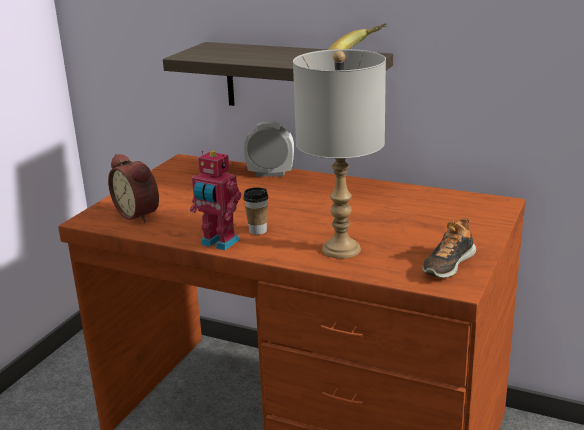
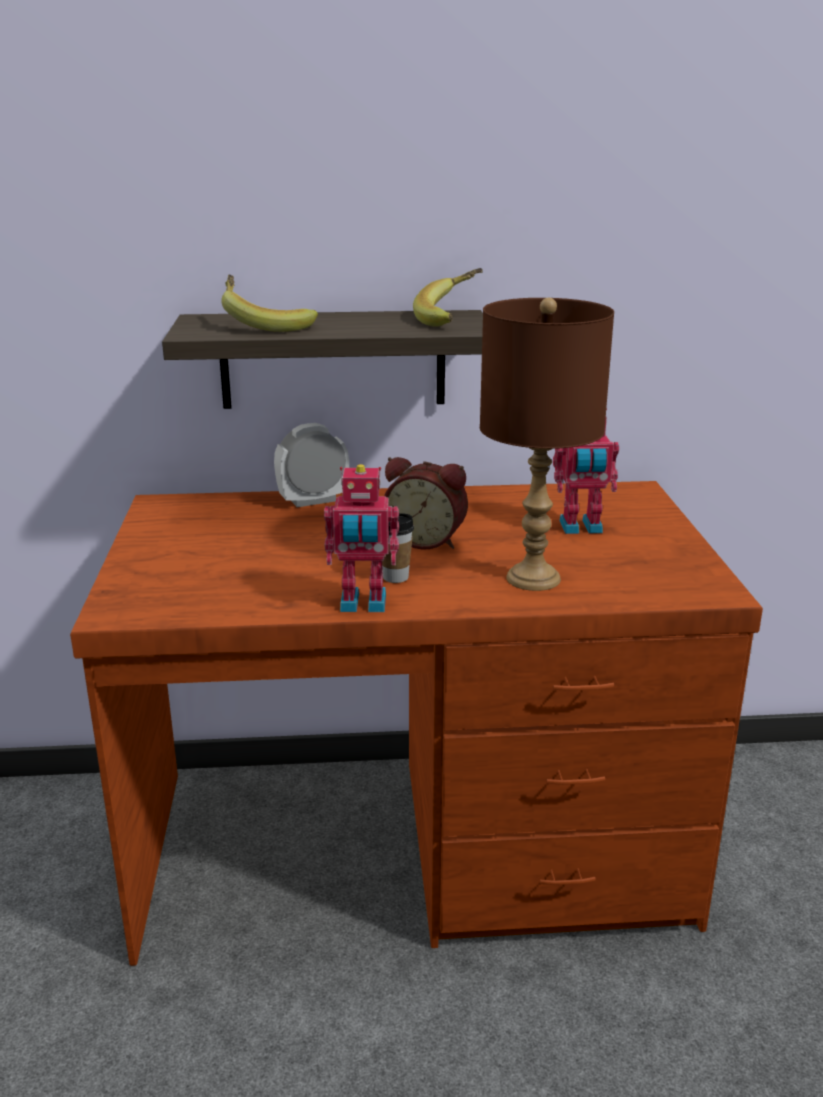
camera: 30 degrees left, 0 degrees up
alarm clock [108,154,159,222] -> alarm clock moved to [384,457,468,550]
grey table lamp [293,49,386,259] -> brown table lamp [480,298,614,591]
shoe [422,218,476,278] -> none
none -> banana [221,275,318,332]
none -> toy robot [553,408,619,534]

